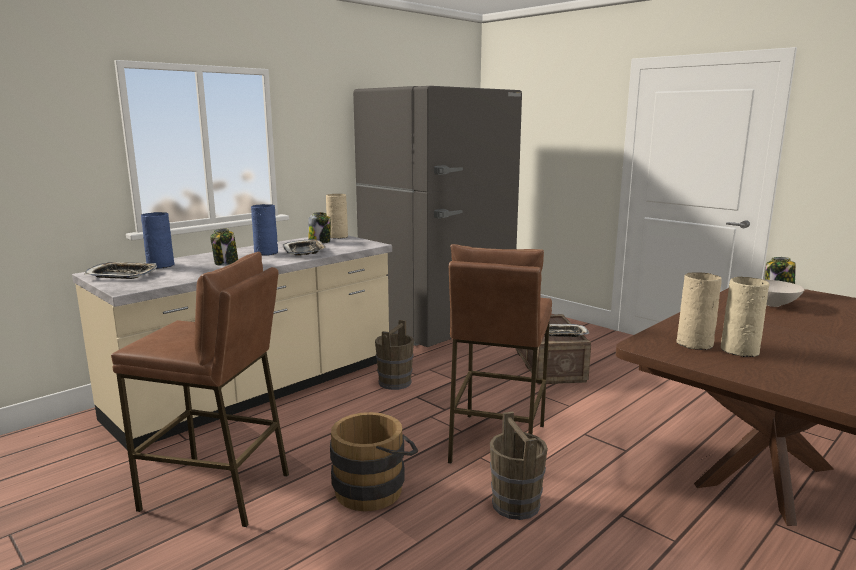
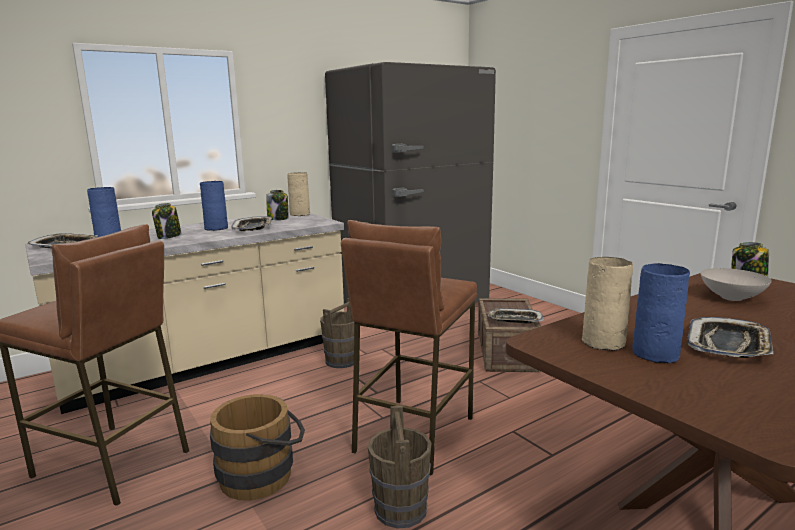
camera: 10 degrees right, 0 degrees up
beige vase [721,277,769,357] -> blue vase [632,263,690,364]
none -> tray [687,317,774,358]

